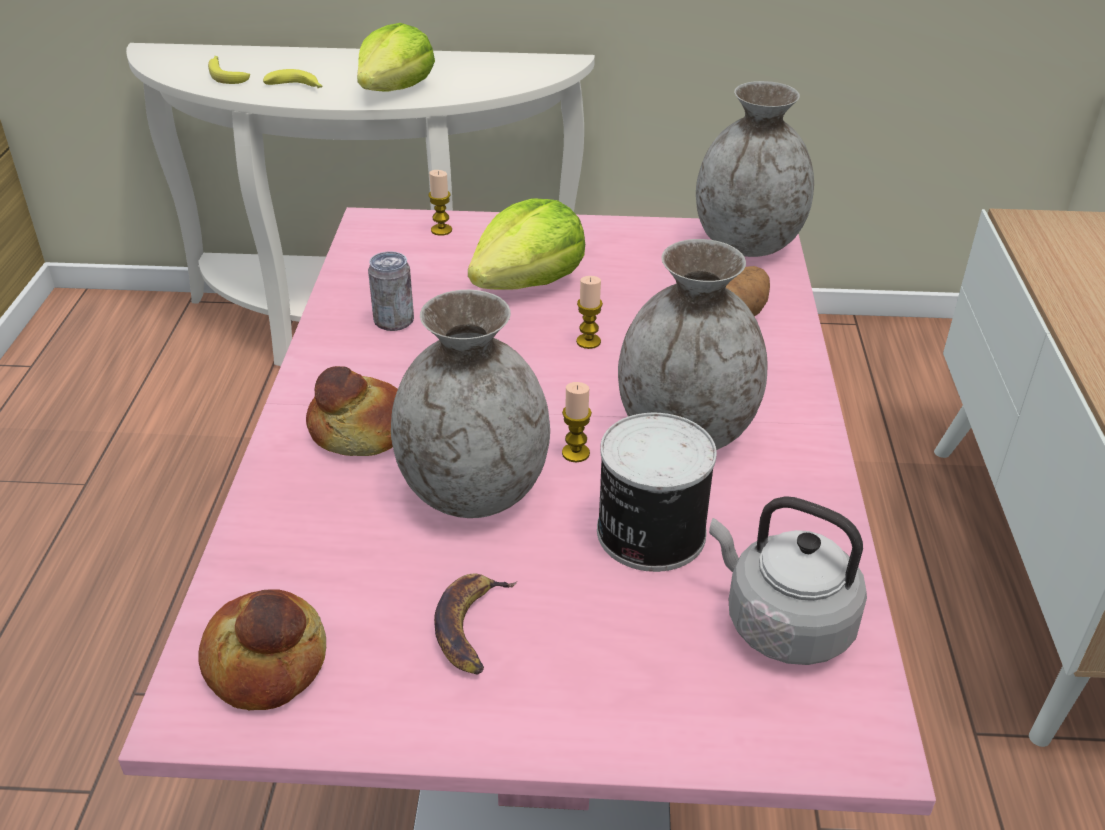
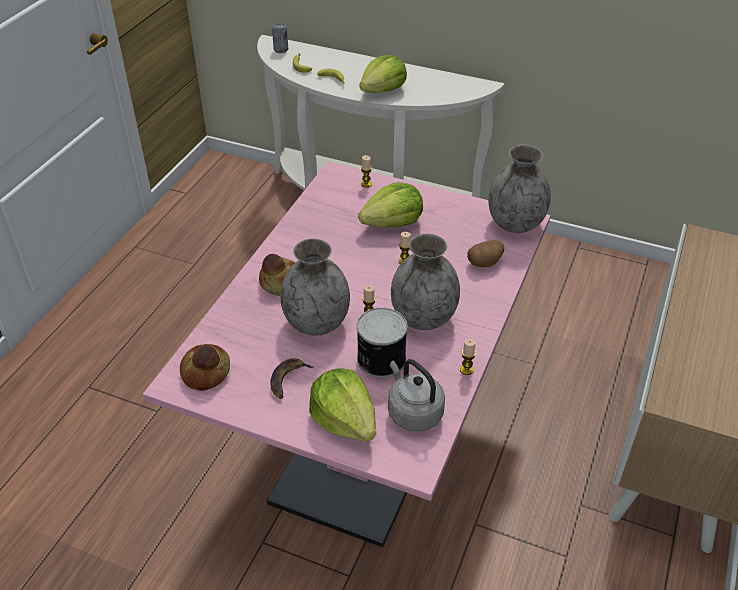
camera: 20 degrees right, 5 degrees up
can [368,251,414,331] -> can moved to [272,23,288,53]
none -> lettuce [309,368,376,442]
none -> candle [460,339,476,375]

